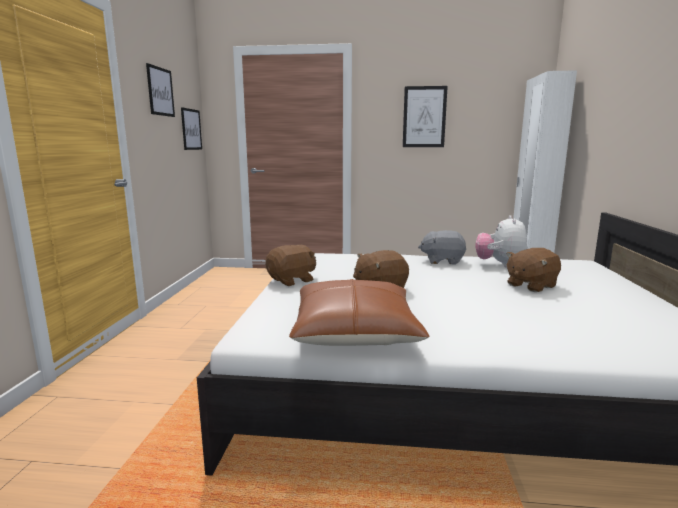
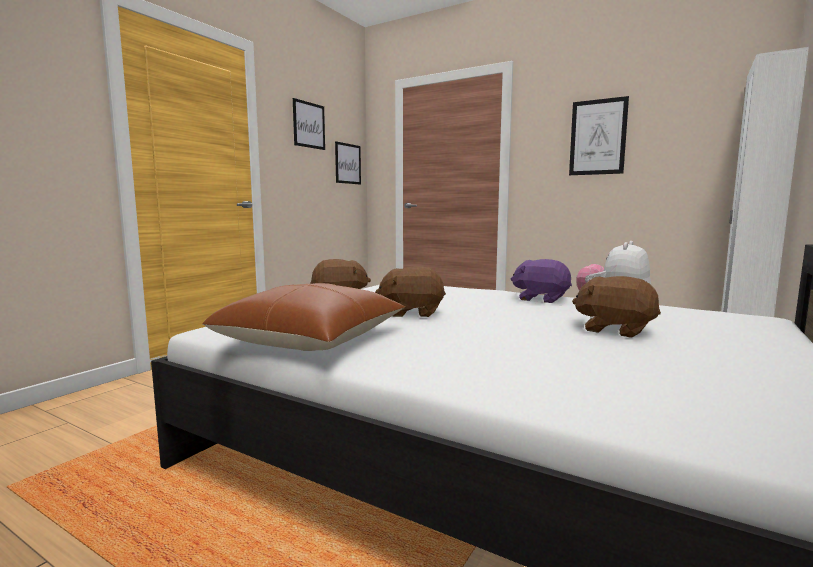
camera: 25 degrees right, 5 degrees down
grey plush toy [418,230,466,265] -> purple plush toy [511,259,572,303]
brown plush toy [506,248,561,292] -> brown plush toy turned 45 degrees clockwise [572,276,661,338]

